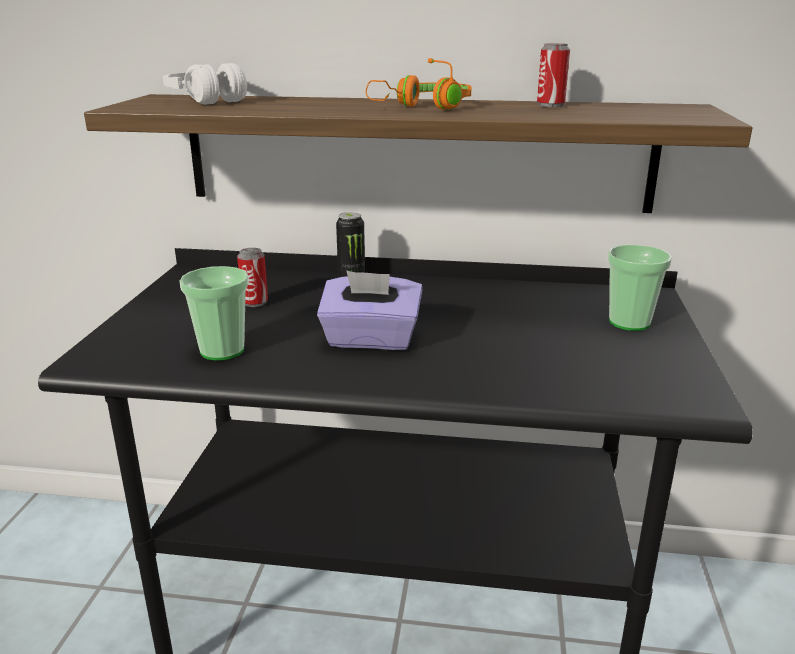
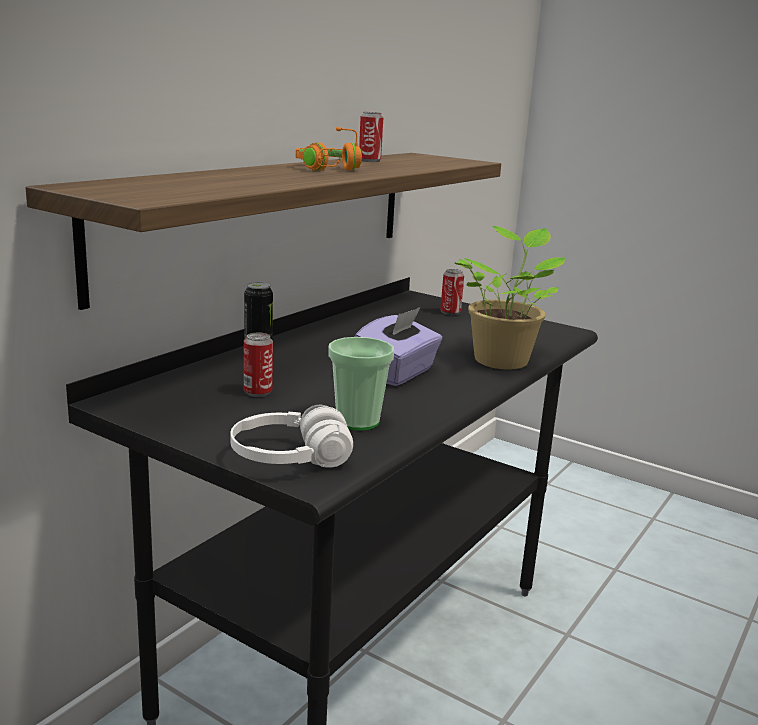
camera: 65 degrees left, 5 degrees down
white headphones [163,62,247,105] -> white headphones moved to [231,405,353,468]
cup [607,245,672,331] -> can [440,269,464,315]
none -> potted plant [455,226,566,370]

